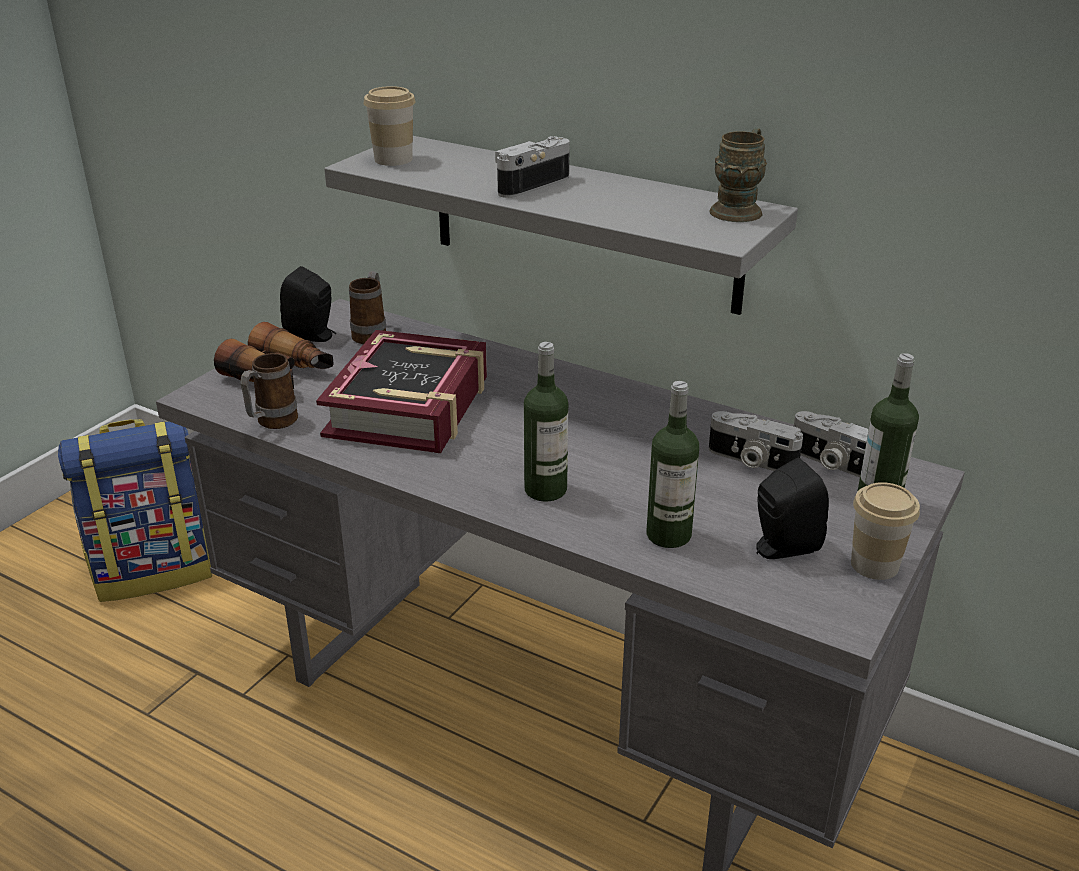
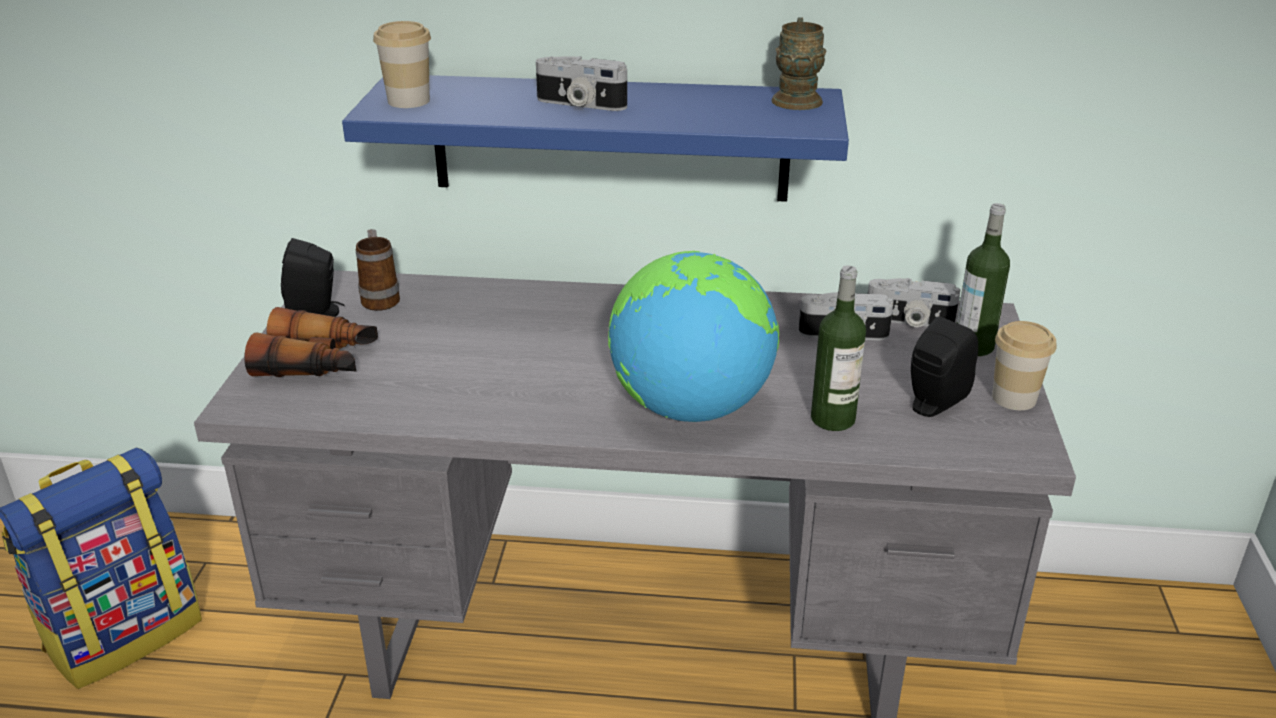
camera: 25 degrees left, 0 degrees up
mug [240,353,298,429] -> none
book [316,330,487,453] -> none
grey shelf [324,136,798,315] -> blue shelf [342,75,849,202]
camera [495,136,570,198] -> camera turned 90 degrees counterclockwise [536,56,627,111]
bottle [524,342,568,502] -> globe [608,251,779,422]

